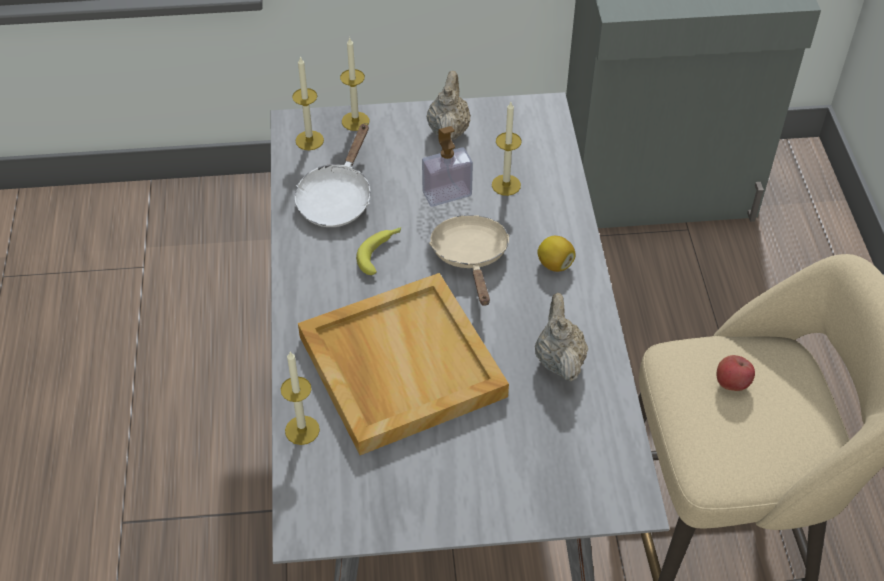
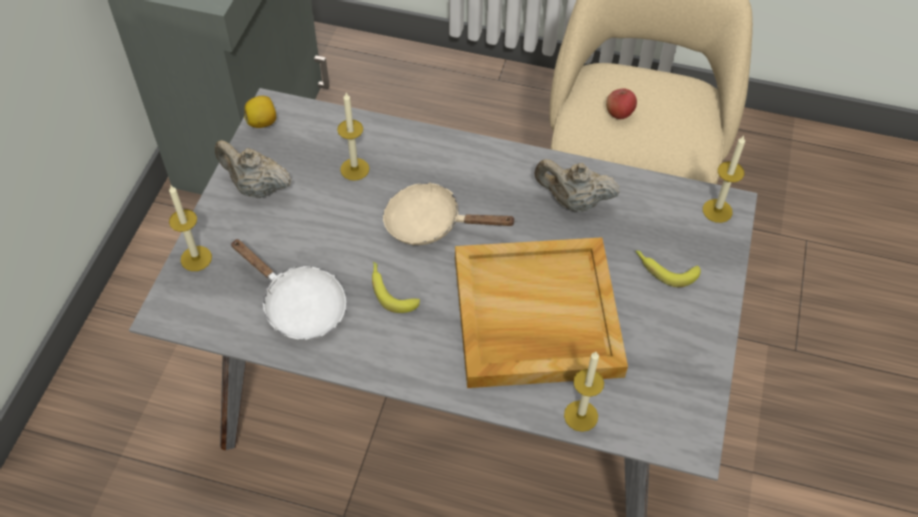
camera: 70 degrees left, 5 degrees up
candle [292,56,324,150] -> candle moved to [703,135,745,223]
soap dispenser [422,126,473,207] -> none
lemon [537,236,576,272] -> lemon moved to [244,96,276,128]
none -> banana [635,250,701,287]

